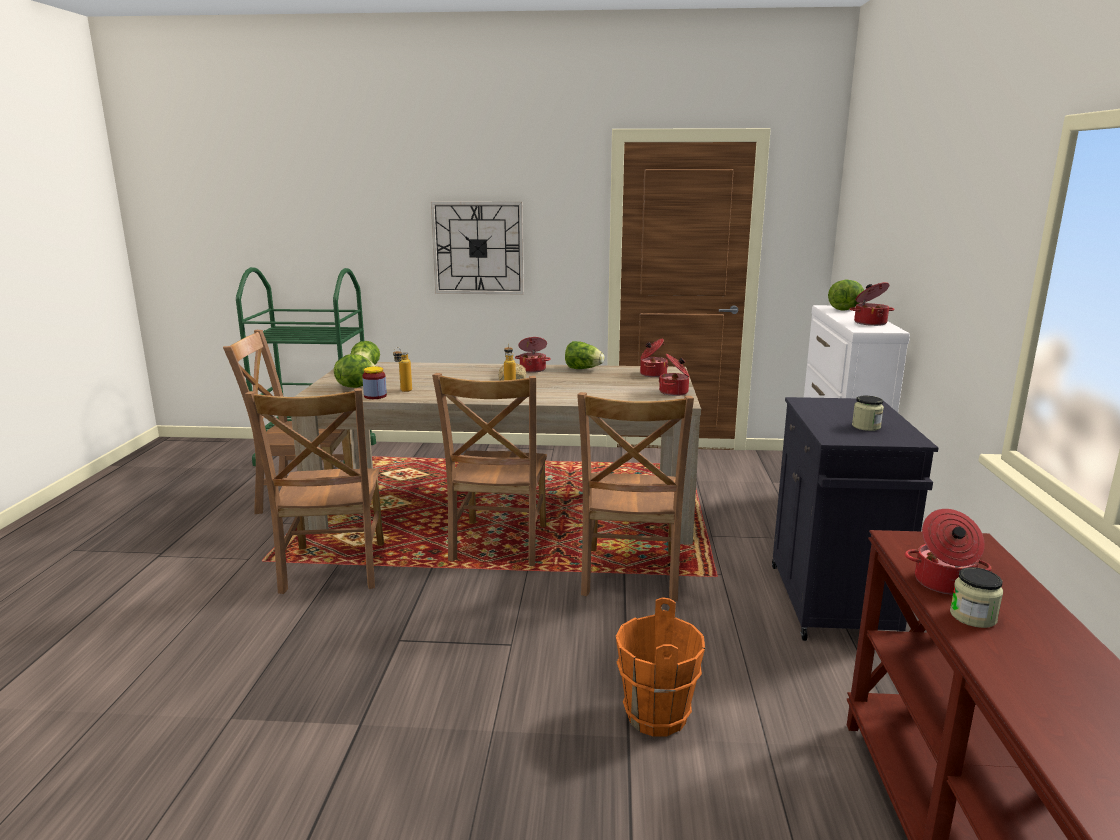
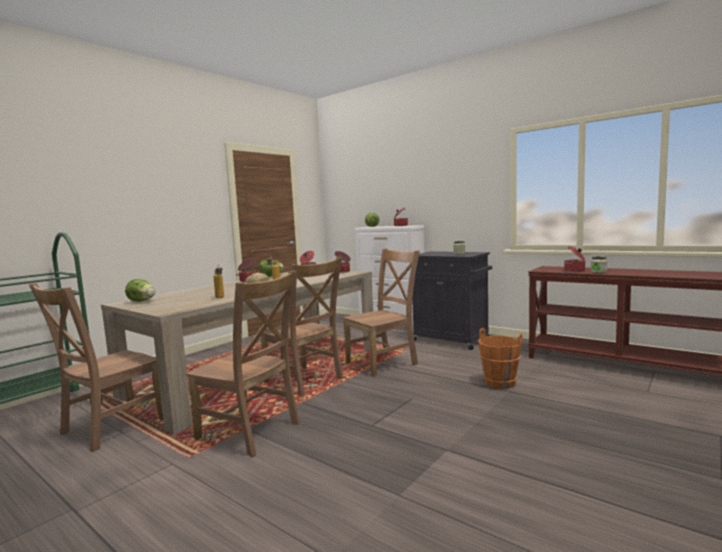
camera: 55 degrees left, 10 degrees down
lettuce [334,354,376,388] -> none
jar [362,366,387,399] -> none
wall clock [431,201,524,294] -> none
brown chair [577,392,694,601] -> brown chair turned 75 degrees counterclockwise [342,248,420,377]

